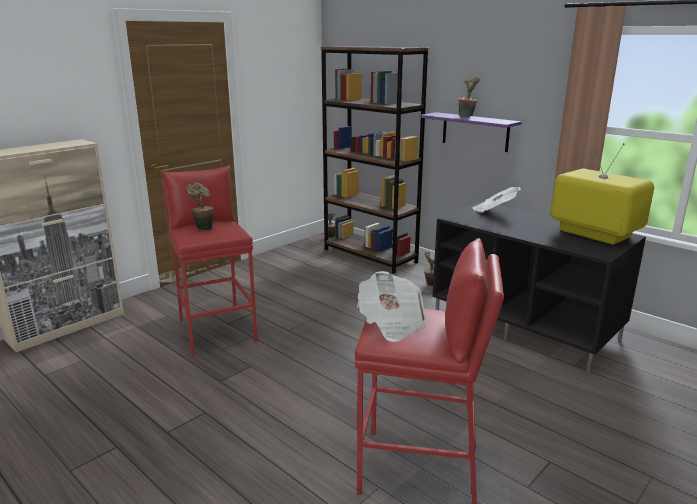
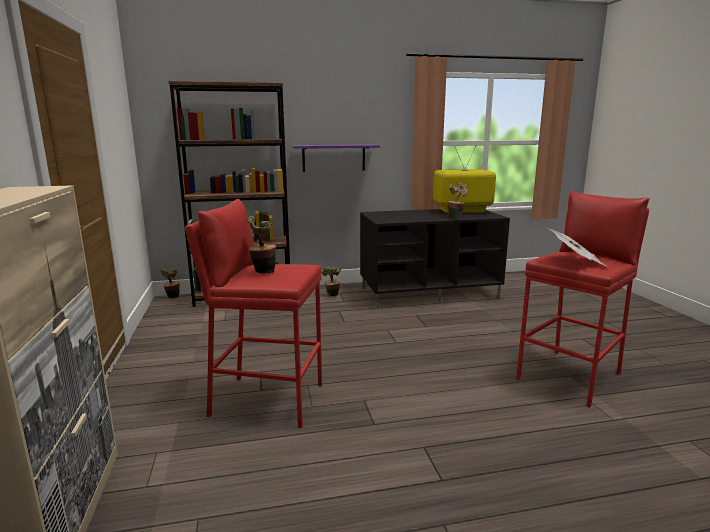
camera: 55 degrees left, 5 degrees down
potted plant [459,77,479,117] -> potted plant moved to [448,183,468,219]
newspaper [472,187,521,213] -> none

